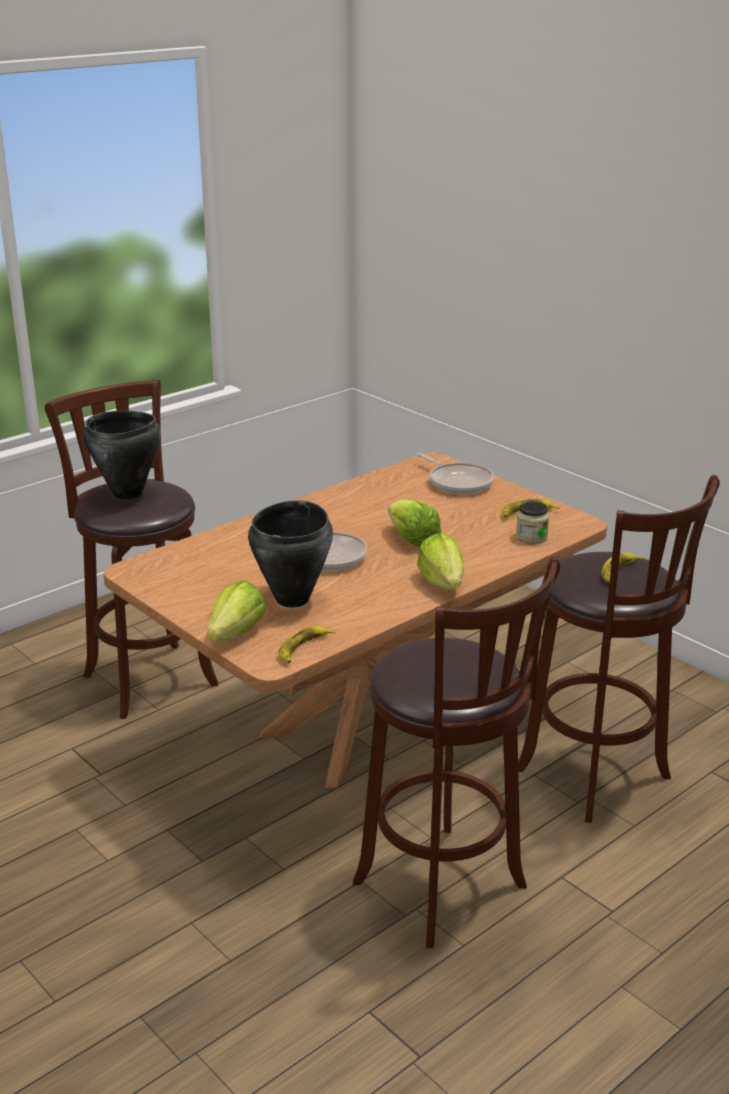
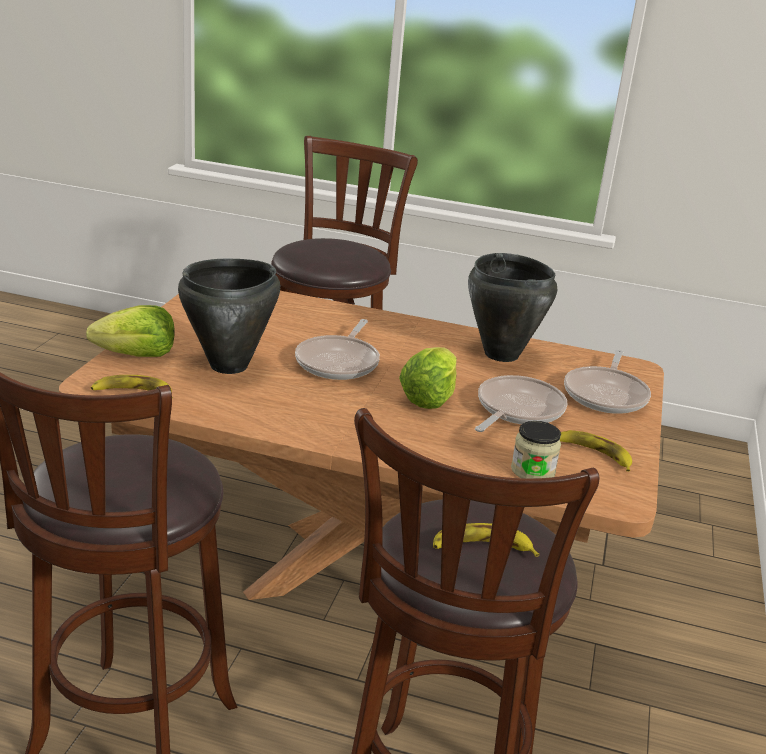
camera: 55 degrees right, 0 degrees up
black cooking pot [83,411,161,500] -> black cooking pot moved to [468,253,558,362]
lettuce [417,533,464,590] -> none
none -> frying pan [475,375,568,432]

